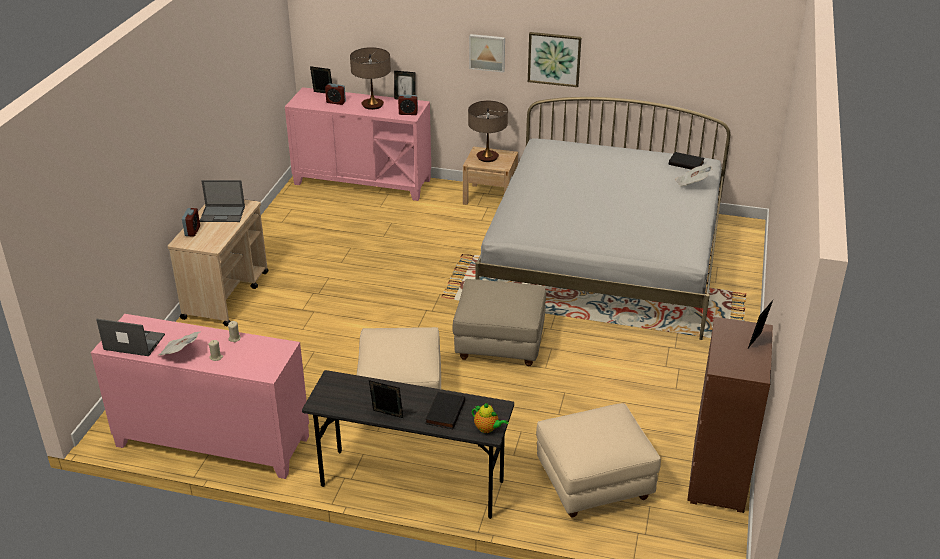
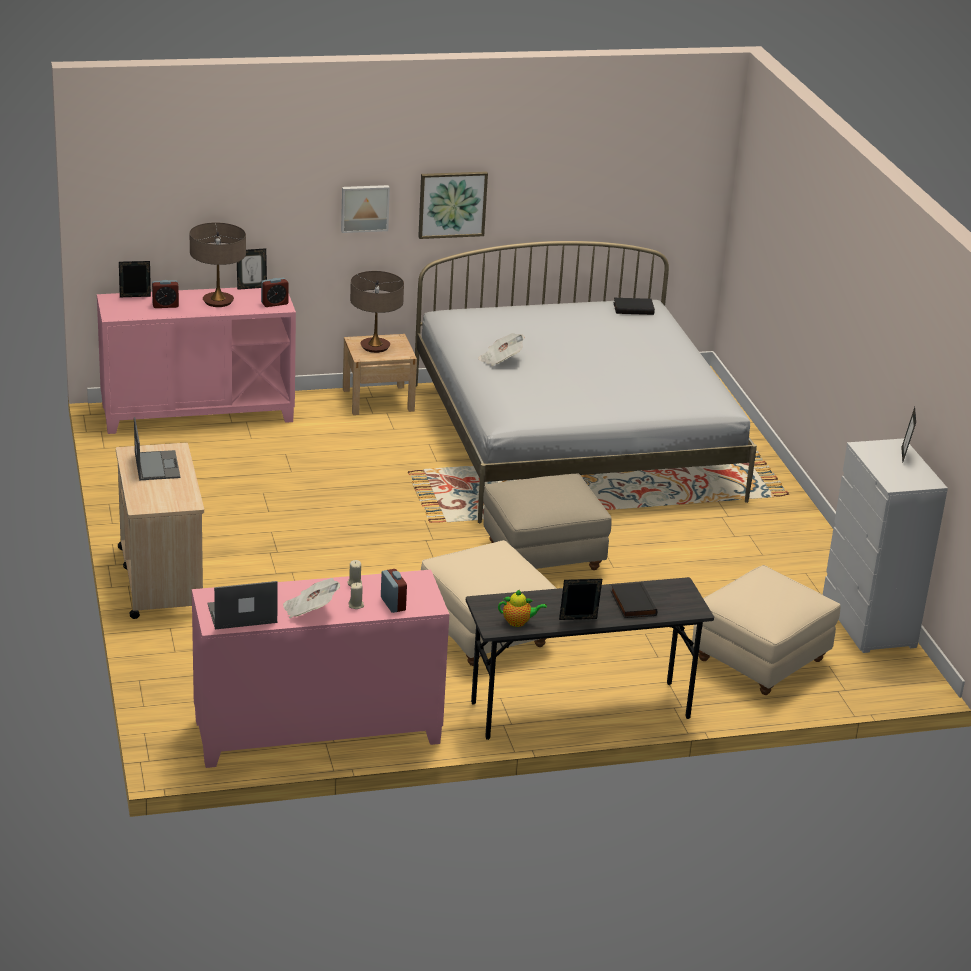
camera: 30 degrees left, 5 degrees down
alarm clock [182,208,200,236] -> alarm clock moved to [381,569,407,613]
laptop [200,180,245,222] -> laptop turned 75 degrees counterclockwise [134,417,180,480]
teapot [472,403,509,433] -> teapot moved to [498,590,547,627]
newspaper [675,164,712,187] -> newspaper moved to [478,333,525,366]
brown dresser [687,317,773,513] -> white dresser [823,438,948,653]

